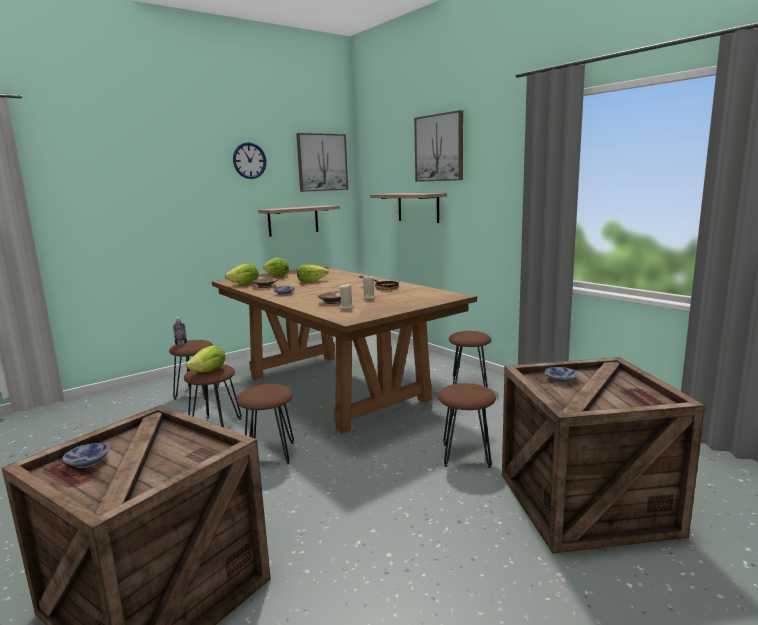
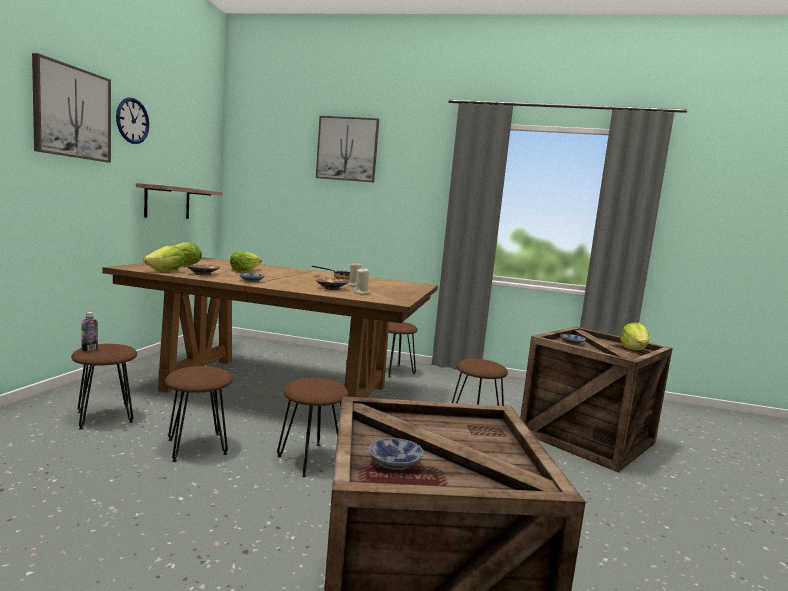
camera: 40 degrees left, 5 degrees down
lettuce [186,345,226,372] -> lettuce moved to [620,322,649,350]
picture [296,133,348,192] -> picture moved to [32,53,111,163]
shelf [370,193,447,223] -> none

